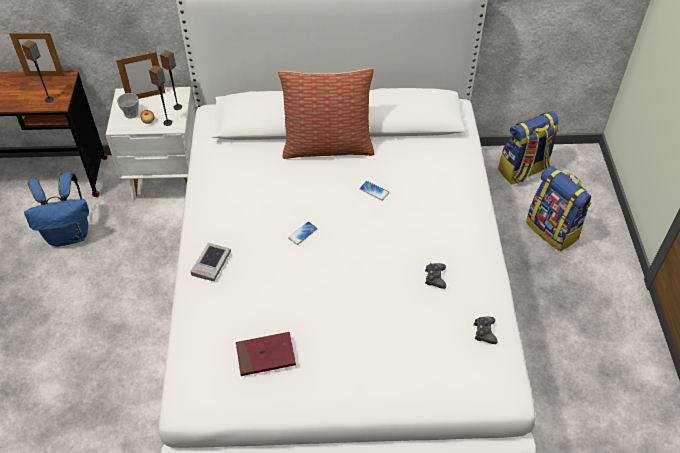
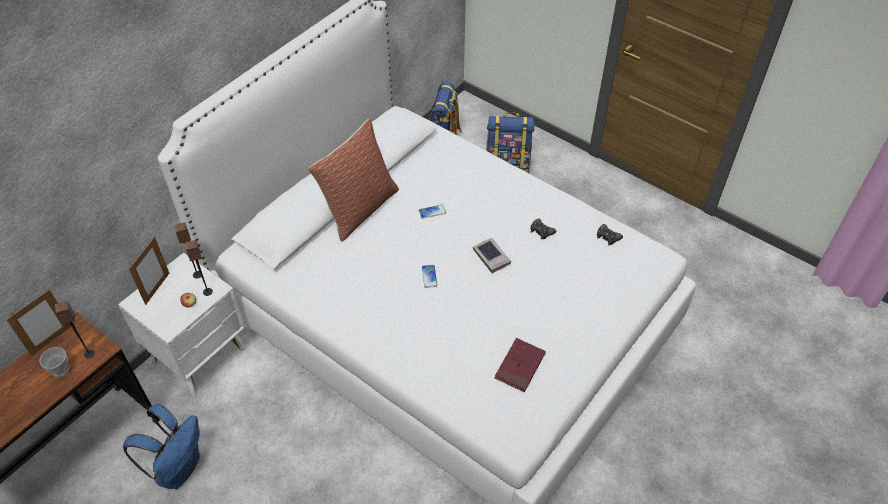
camera: 50 degrees left, 0 degrees up
cup [117,93,139,119] -> cup moved to [39,347,70,377]
book [190,243,231,281] -> book moved to [473,238,511,273]

